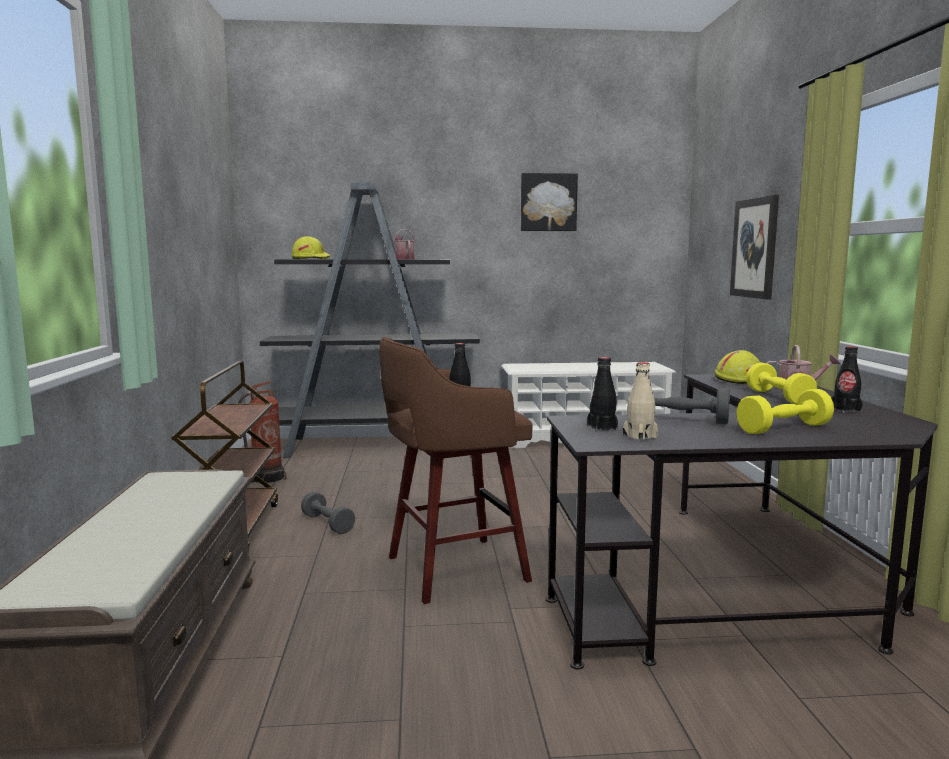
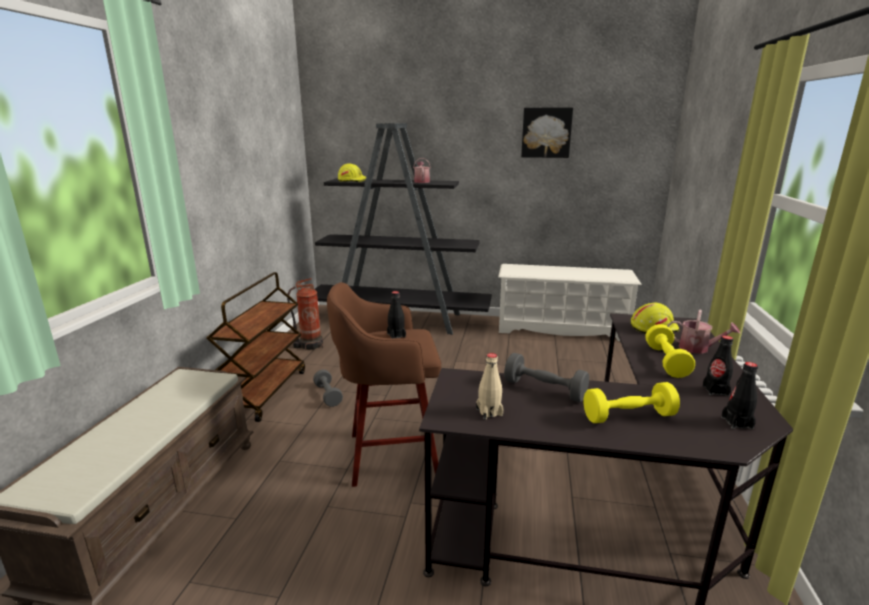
camera: 15 degrees right, 10 degrees up
black bottle [587,357,618,432] -> black bottle moved to [721,362,758,429]
picture [730,195,779,300] -> none

